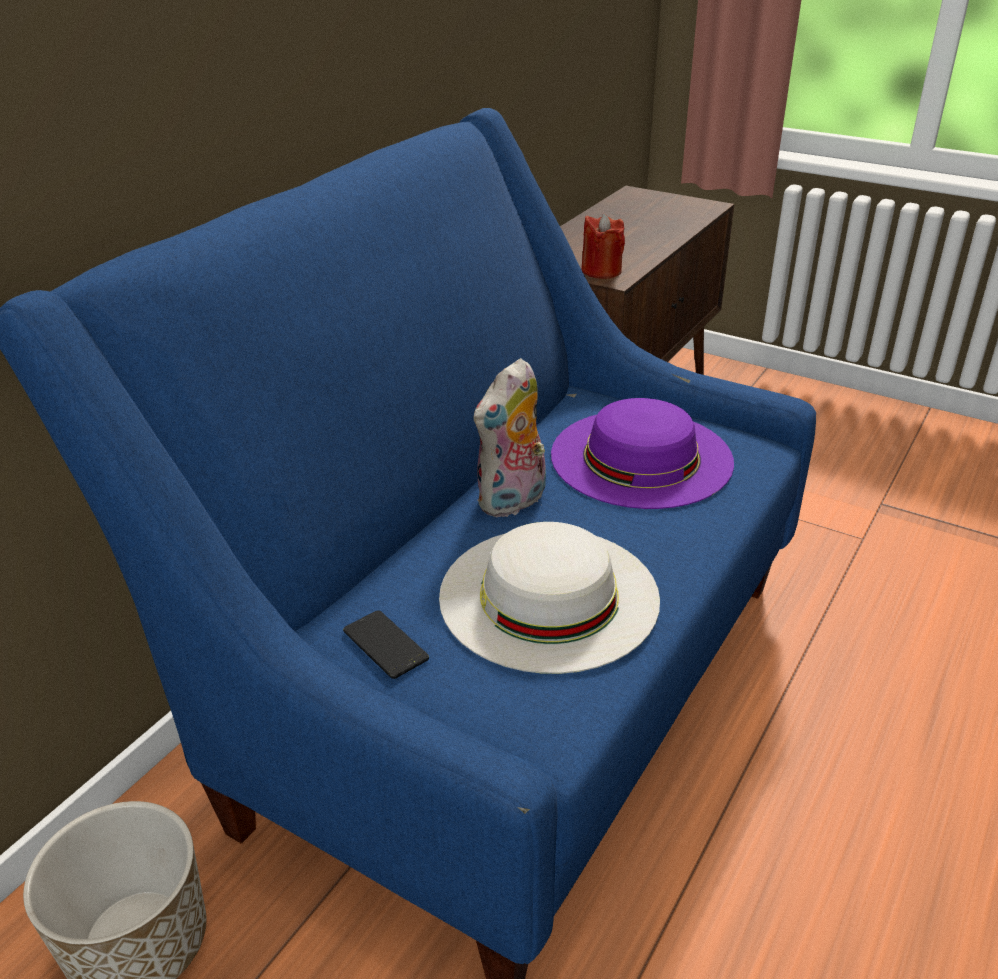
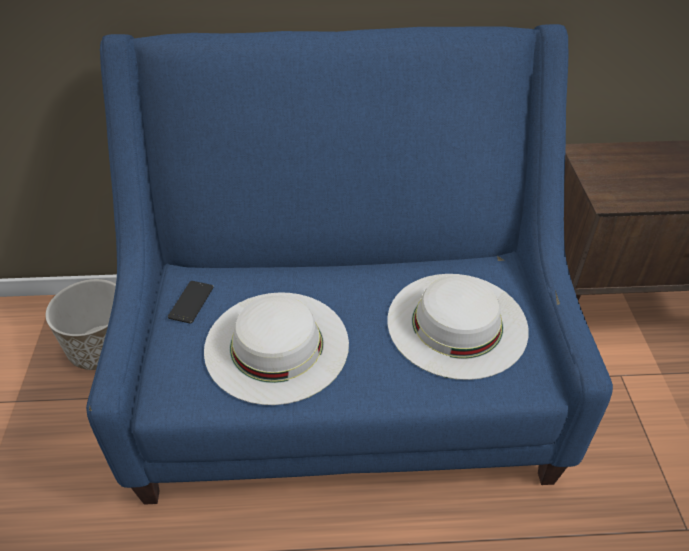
camera: 55 degrees right, 10 degrees up
plush toy [473,358,546,517] -> none
purple hat [551,398,734,509] -> white hat [387,274,529,380]
red candle [581,214,625,279] -> none

